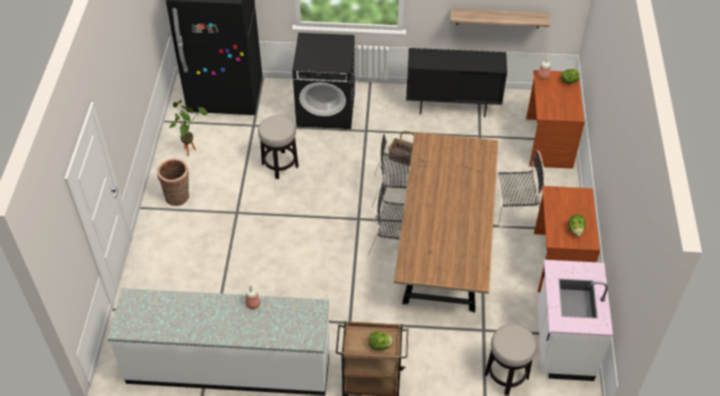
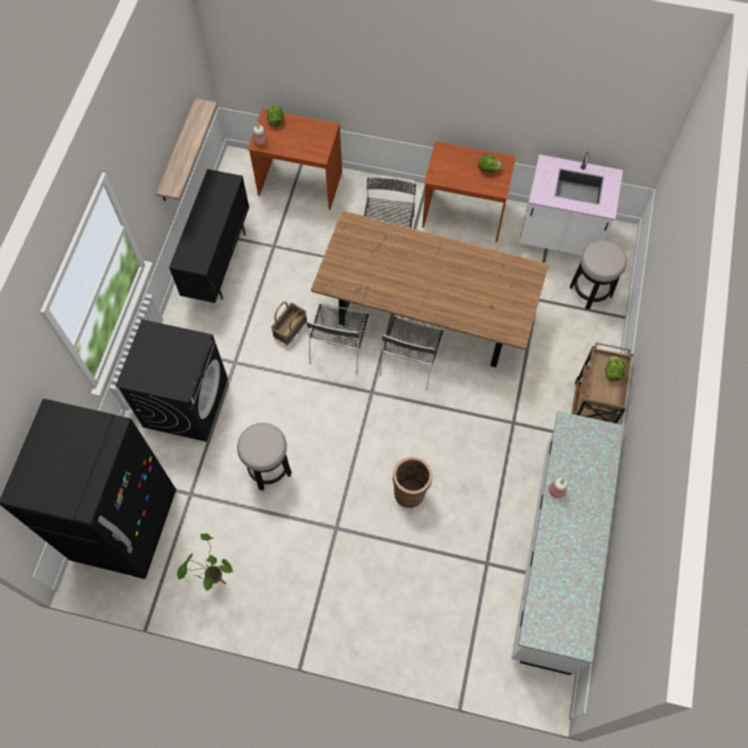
camera: 80 degrees left, 15 degrees up
basket [157,158,189,206] -> basket moved to [392,457,433,508]

